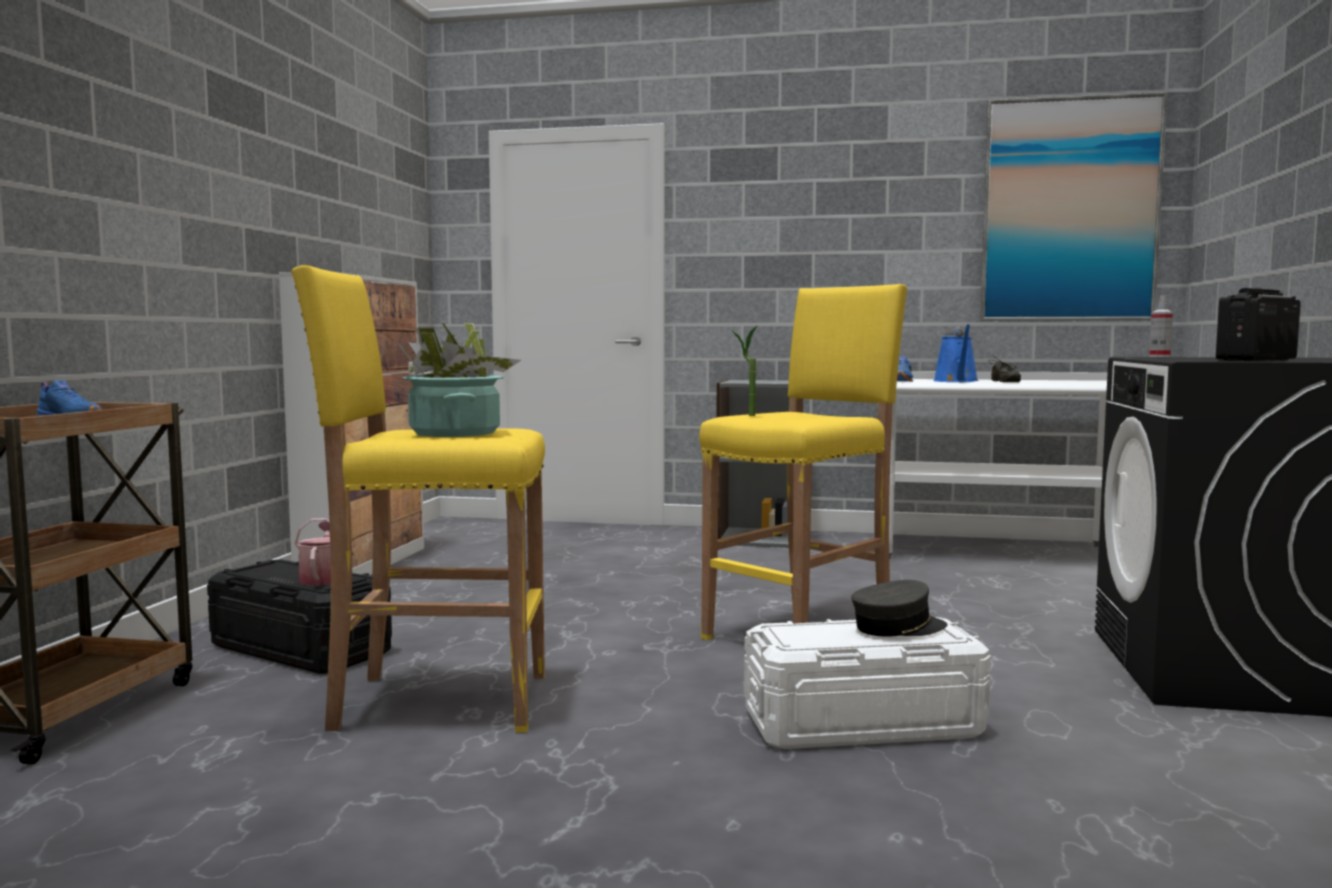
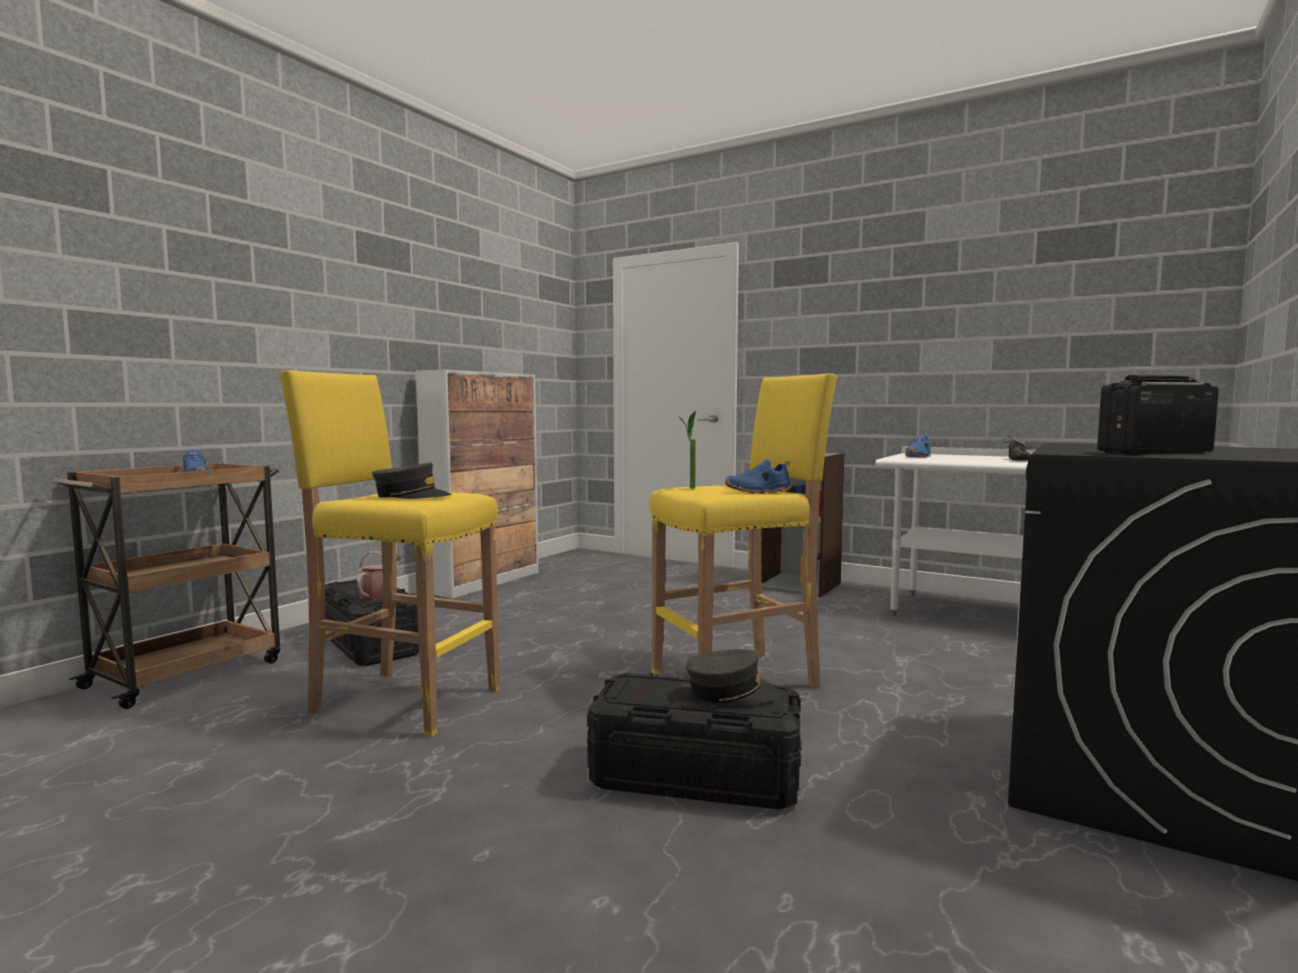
camera: 20 degrees right, 0 degrees up
potted plant [399,323,521,437] -> grey cap [372,462,452,499]
white storage box [744,617,991,749] -> black storage box [587,673,802,810]
blue watering can [933,324,978,382] -> none
picture [980,92,1167,321] -> none
spray bottle [1149,295,1173,357] -> none
none -> blue shoe [725,460,791,494]

